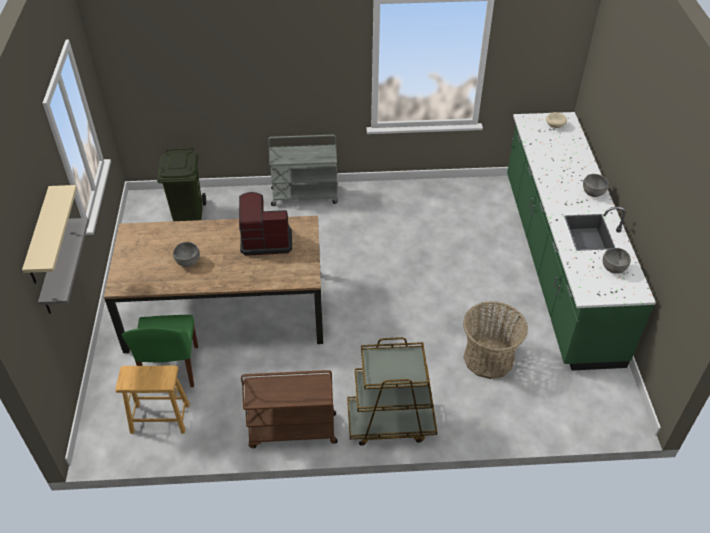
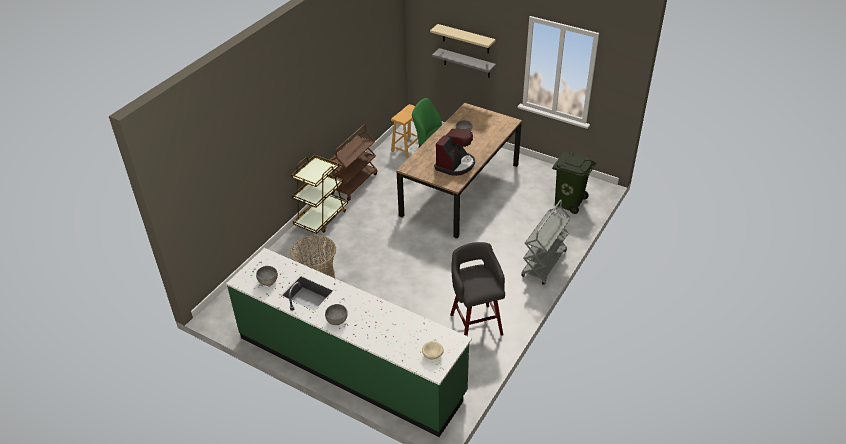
camera: 125 degrees right, 5 degrees down
none -> grey stool [450,242,505,336]

